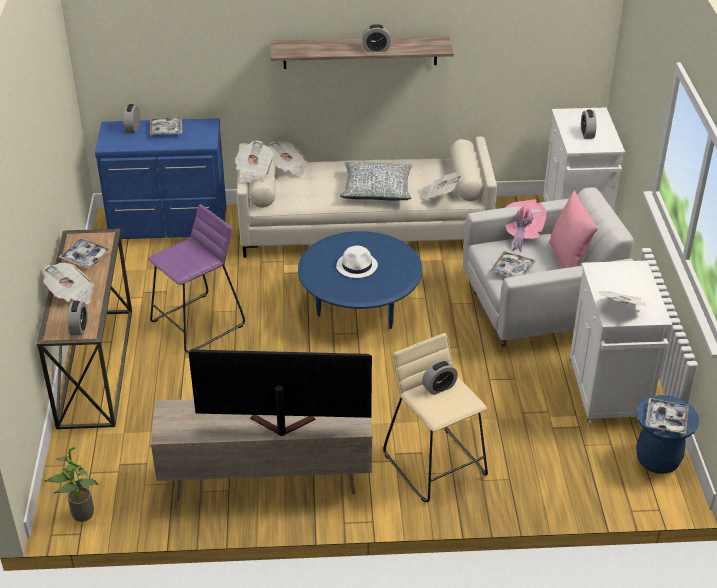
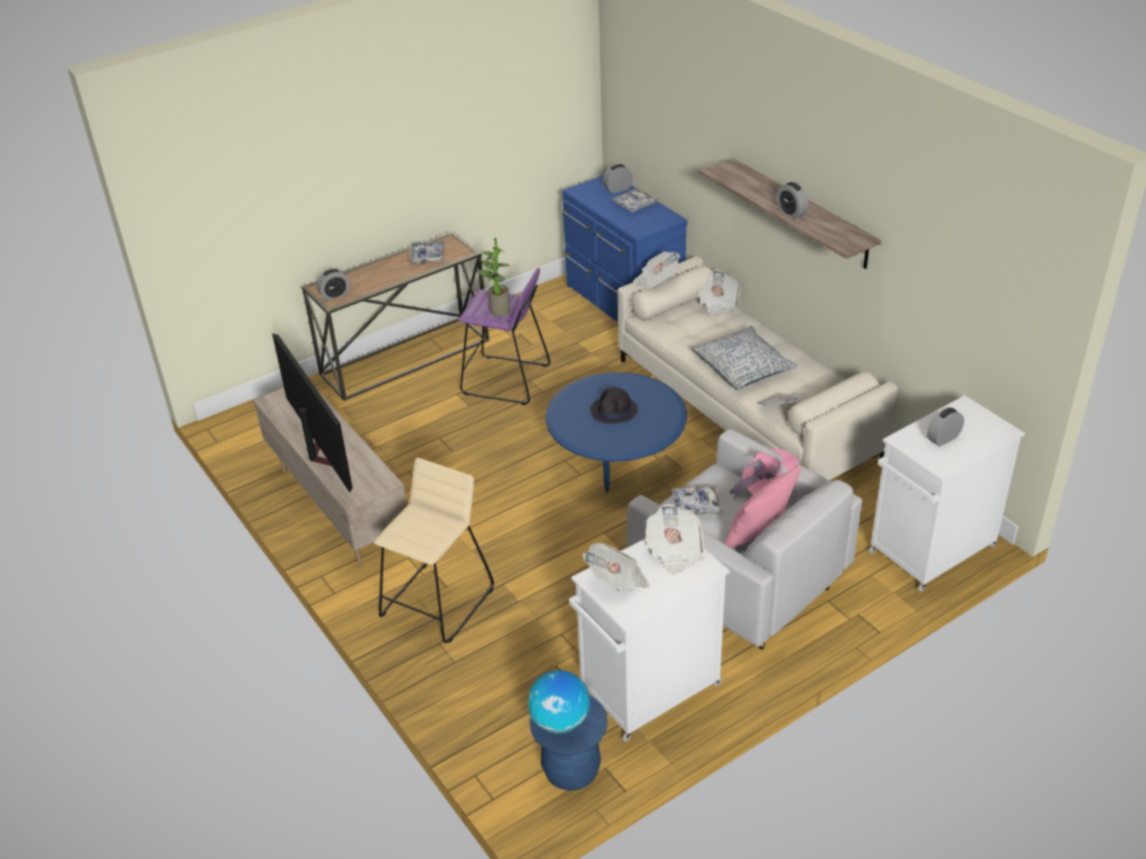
camera: 60 degrees right, 0 degrees up
newspaper [43,263,94,304] -> newspaper moved to [645,504,704,575]
potted plant [44,447,98,522] -> potted plant moved to [474,237,510,317]
white hat [336,246,378,278] -> black hat [590,387,638,424]
alarm clock [422,360,458,395] -> none
tray [645,398,689,434] -> globe [528,670,590,733]

